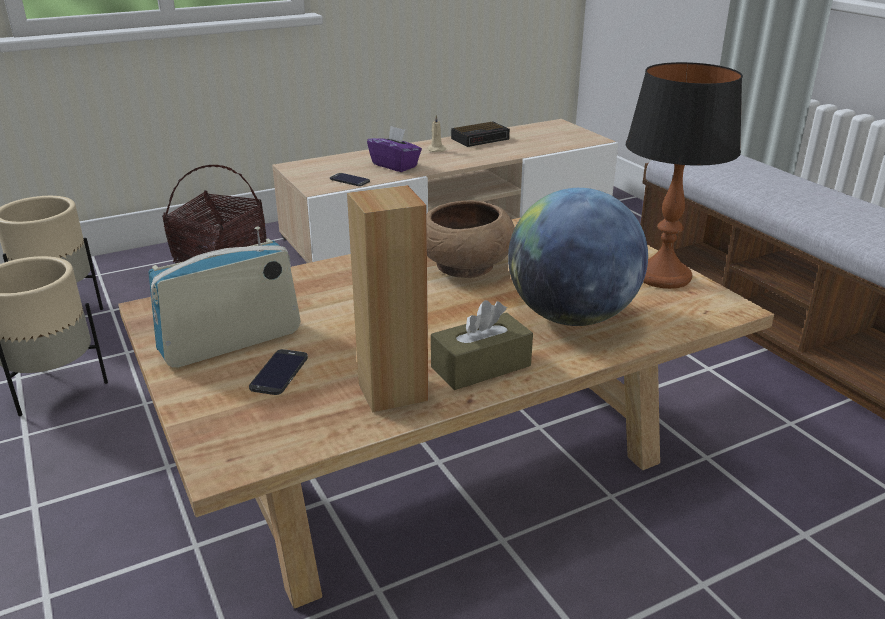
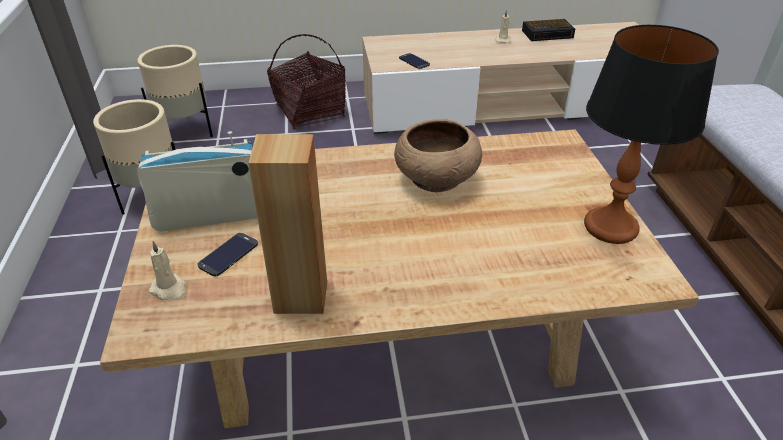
camera: 20 degrees right, 10 degrees up
purple tissue box [367,126,422,172] -> none
brown tissue box [431,300,533,390] -> none
globe [508,188,648,326] -> none
none -> beige candle [149,241,186,300]

